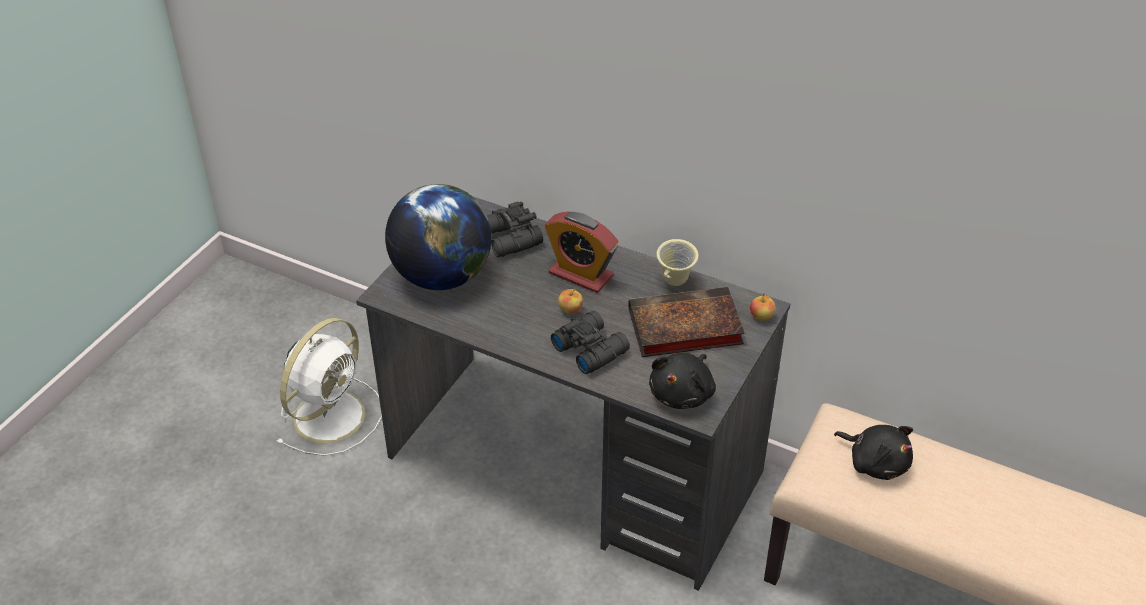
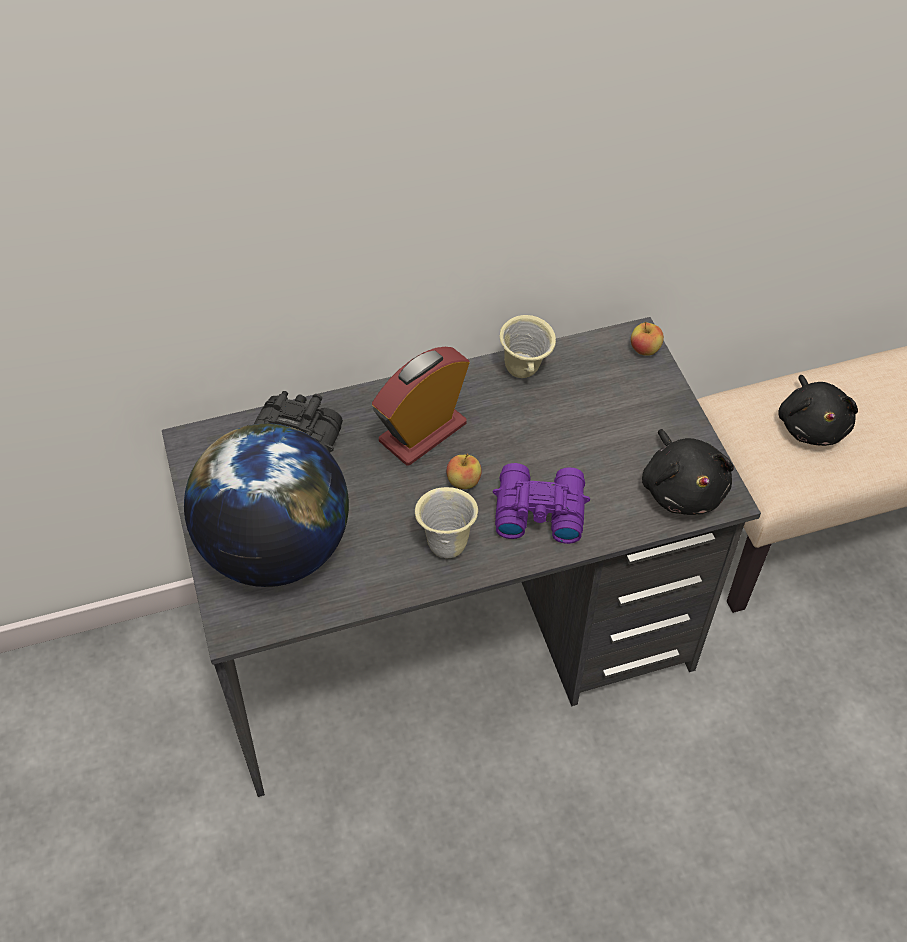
camera: 45 degrees left, 10 degrees up
white fan [276,318,382,456] -> none
alarm clock [545,212,619,293] -> alarm clock turned 150 degrees clockwise [372,347,470,466]
black binoculars [551,311,630,374] -> purple binoculars [493,463,590,544]
book [629,287,745,357] -> none
black plush toy [834,425,913,480] -> black plush toy turned 90 degrees clockwise [778,375,858,446]
none -> beige mug [415,487,478,558]

